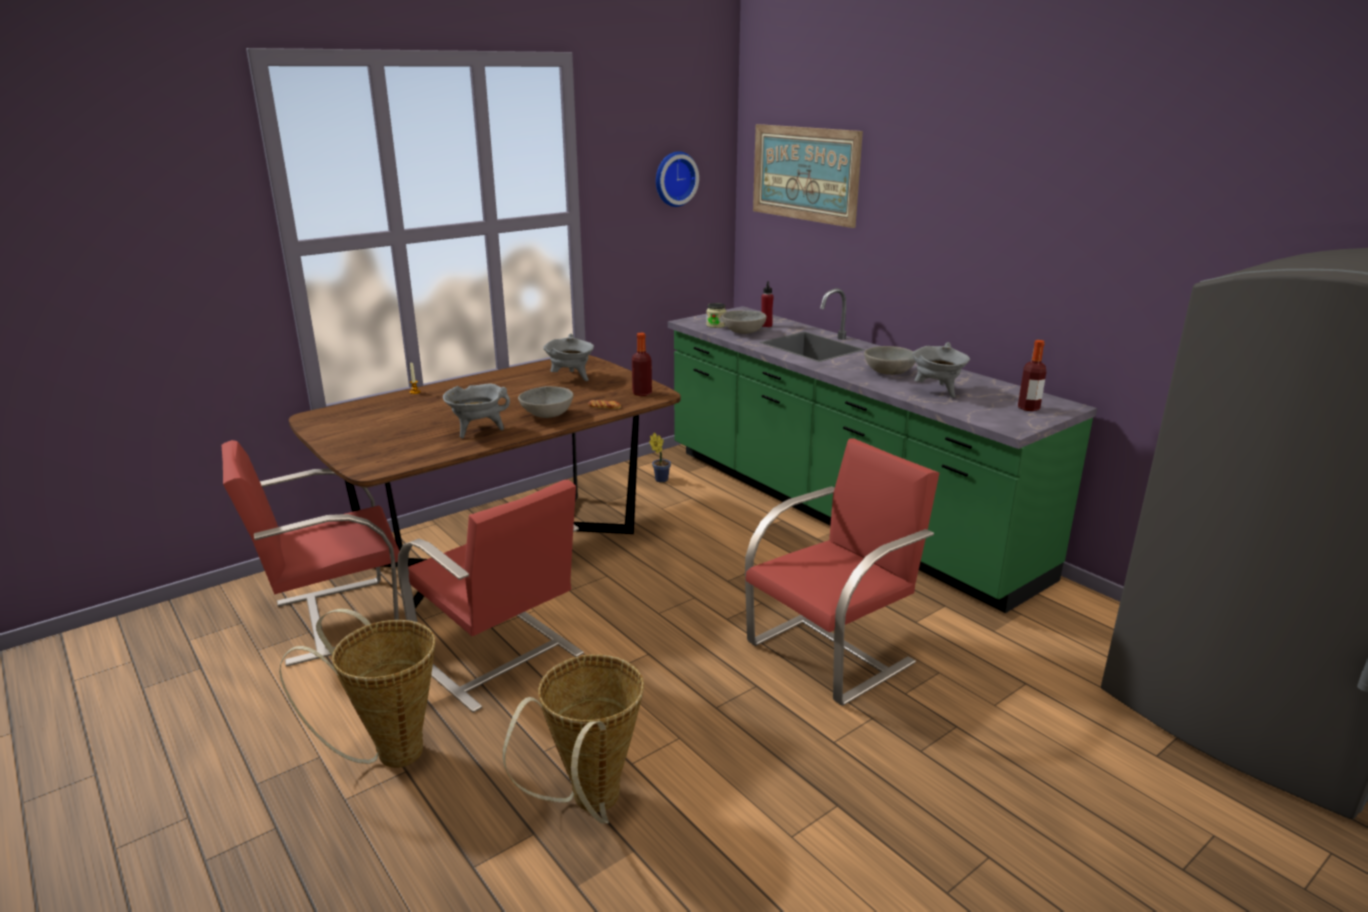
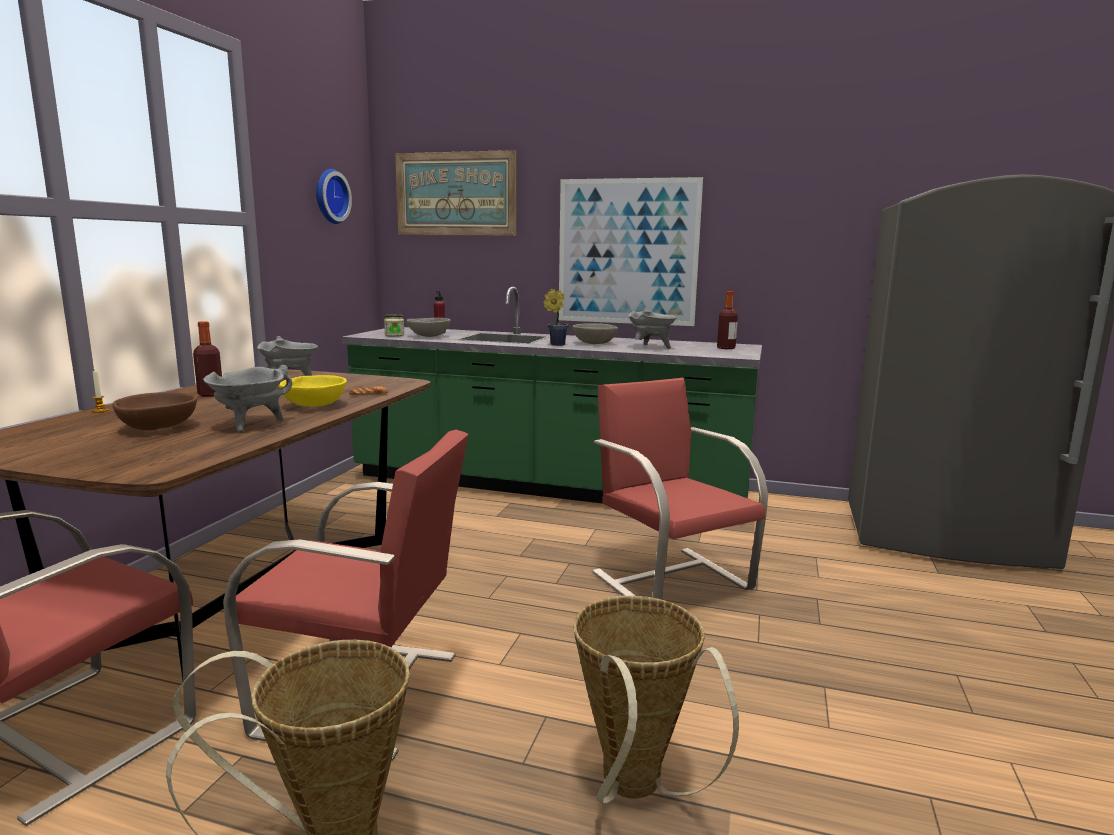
camera: 35 degrees left, 10 degrees down
grey bowl [518,386,574,418] -> yellow bowl [279,375,347,407]
bottle [632,333,652,396] -> bottle moved to [193,321,222,397]
potted plant [649,432,671,483] -> potted plant moved to [543,289,568,346]
red chair [745,438,939,706] -> red chair turned 45 degrees counterclockwise [592,378,768,600]
none -> brown bowl [112,392,197,430]
none -> picture [559,177,703,326]

